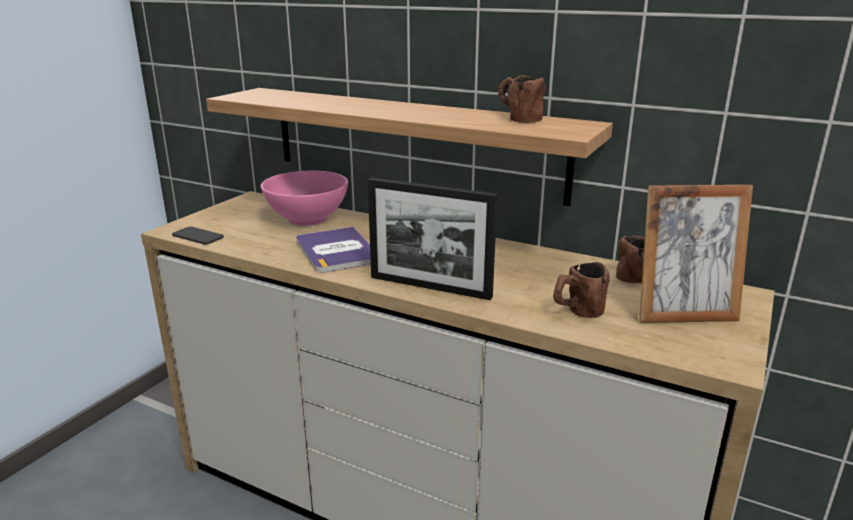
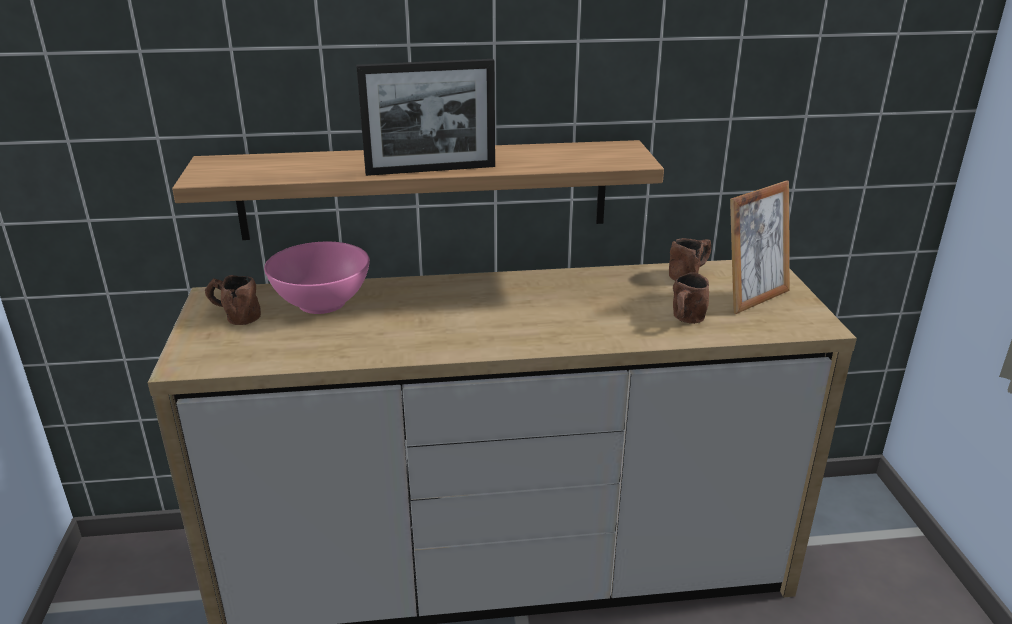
camera: 35 degrees left, 5 degrees up
phone [172,227,224,245] -> none
book [296,227,371,273] -> none
picture frame [368,178,497,300] -> picture frame moved to [356,59,495,176]
brown mug [498,75,545,123] -> brown mug moved to [205,275,261,325]

